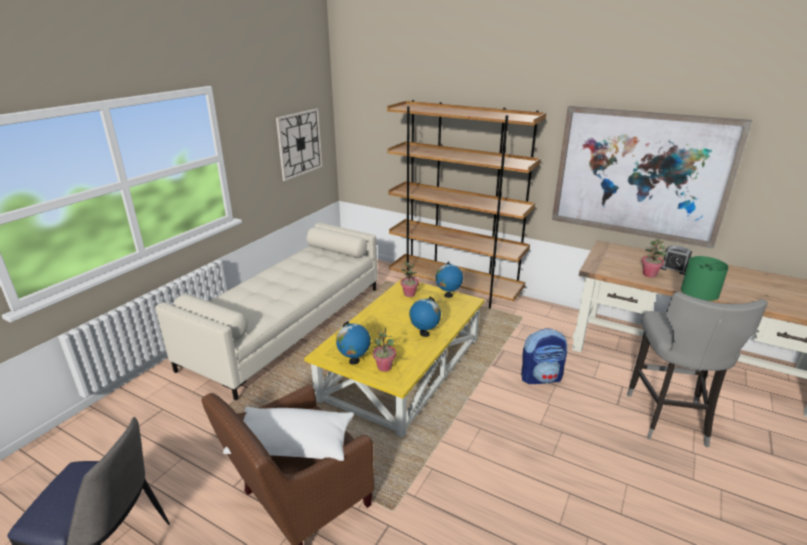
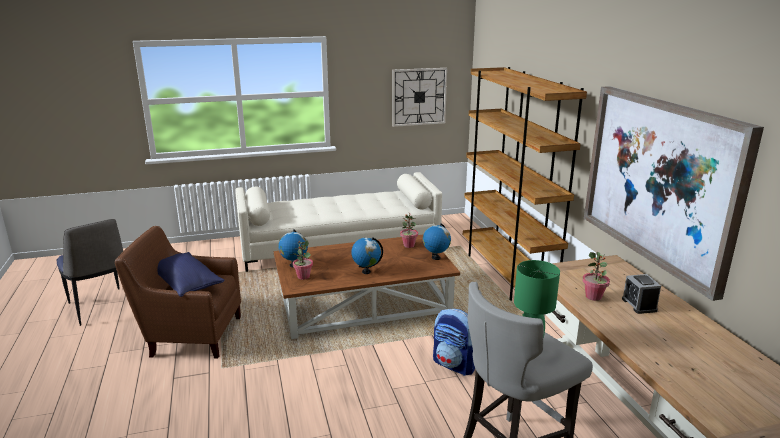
camera: 45 degrees right, 5 degrees down
white pillow [223,407,354,461] -> blue pillow [158,252,225,297]
yellow coffee table [304,278,485,438] -> brown coffee table [274,234,460,339]

